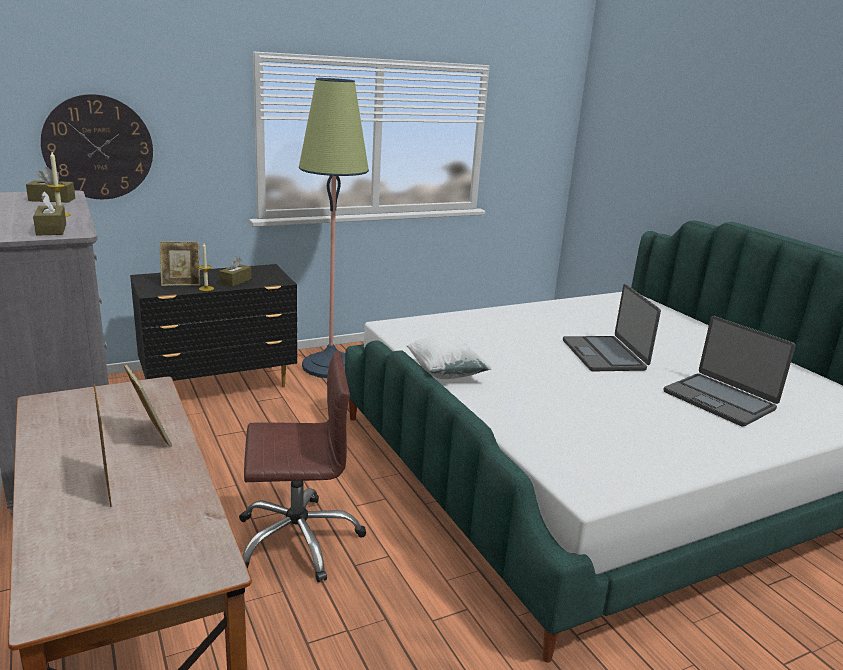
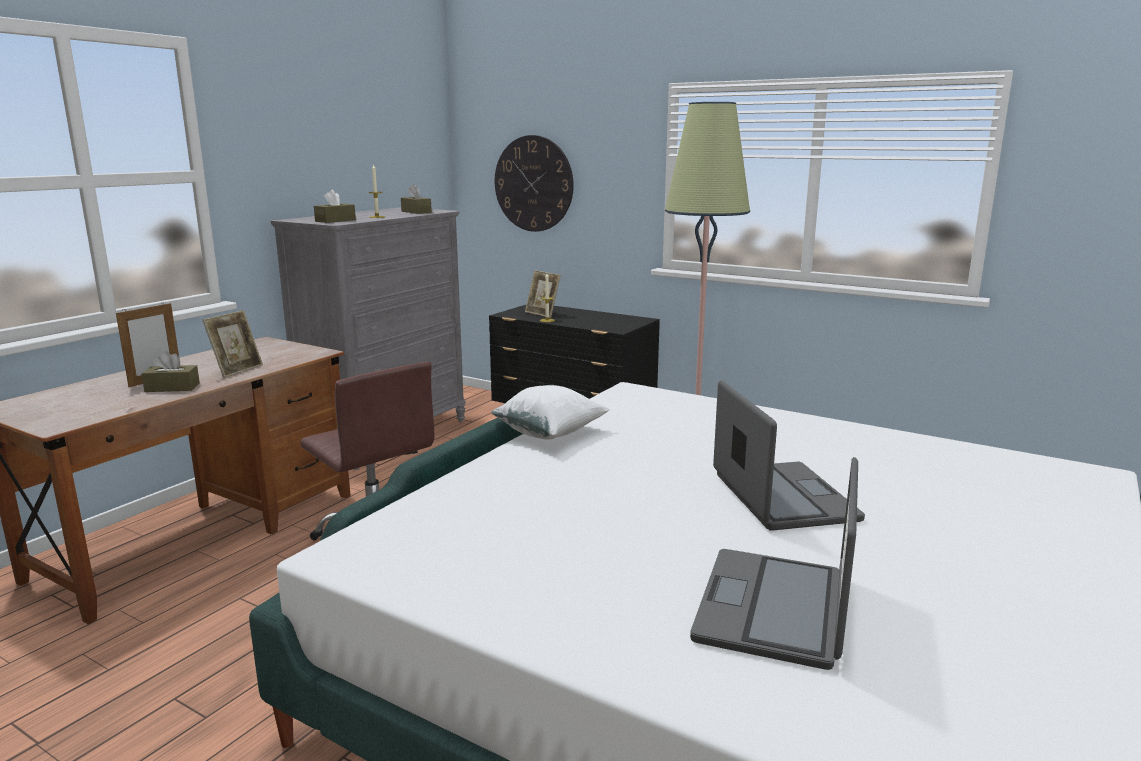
camera: 60 degrees right, 5 degrees down
brown tissue box [219,257,252,287] -> brown tissue box moved to [141,351,200,392]
laptop [563,284,661,371] -> laptop turned 120 degrees clockwise [713,380,865,531]

